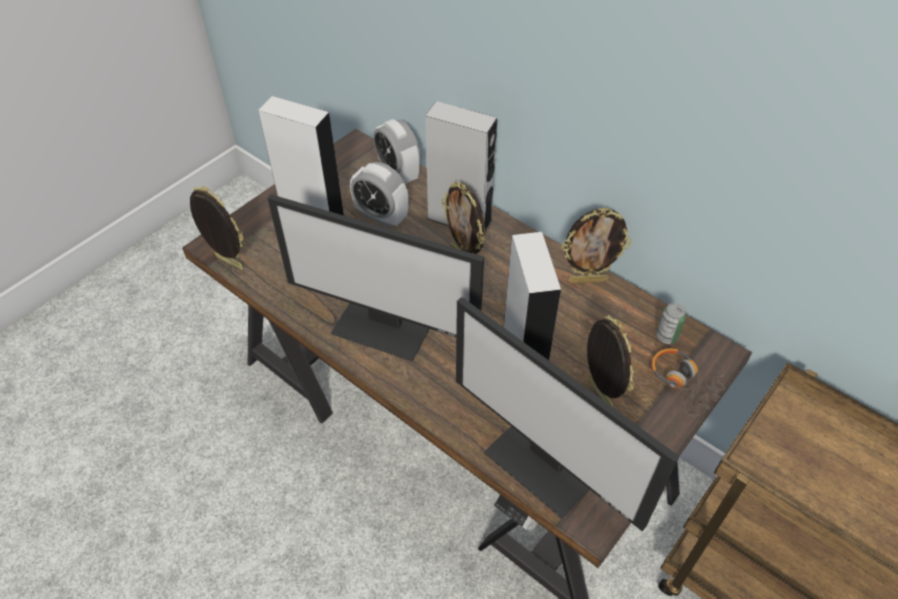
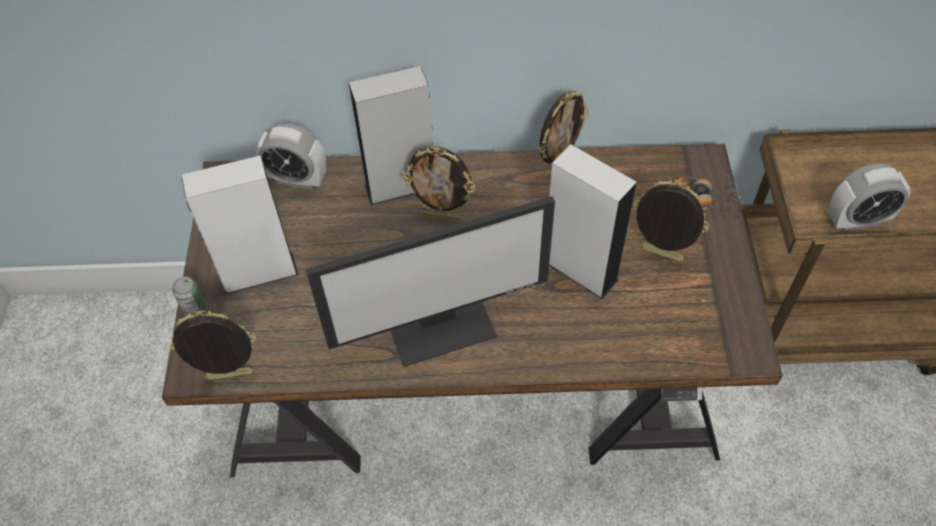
camera: 40 degrees left, 5 degrees up
alarm clock [350,162,409,228] -> alarm clock moved to [828,163,911,232]
monitor [456,297,680,531] -> none
can [656,303,686,344] -> can moved to [172,277,207,316]

